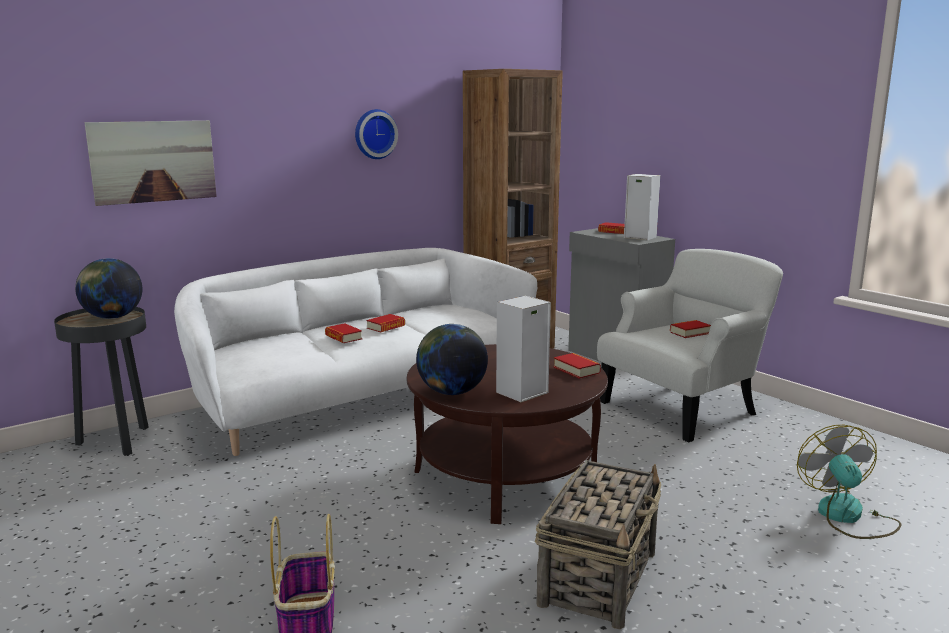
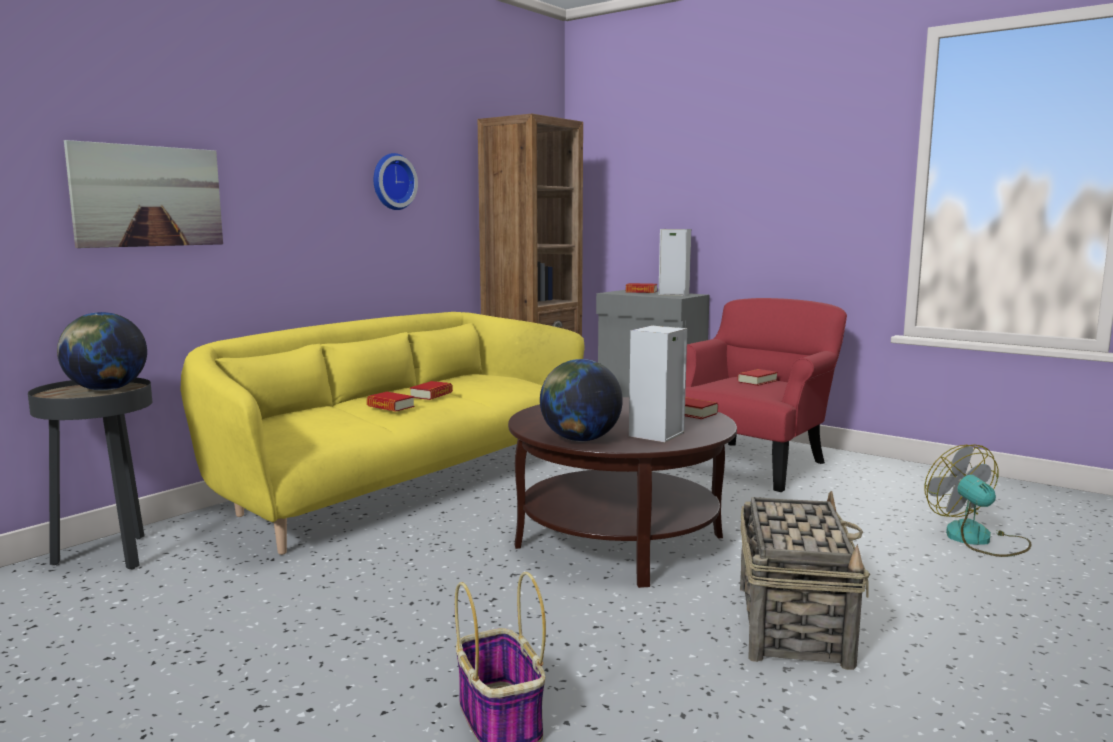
camera: 15 degrees left, 5 degrees down
white sofa [174,248,537,456] -> yellow sofa [181,312,585,555]
white armchair [597,249,783,443] -> red armchair [685,298,847,492]

